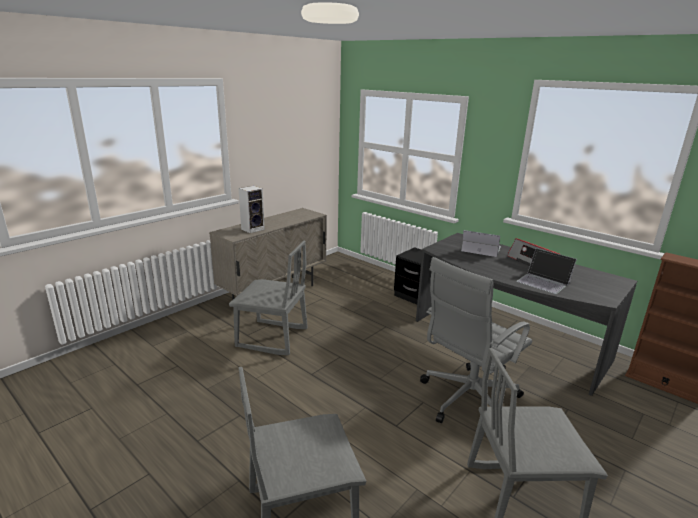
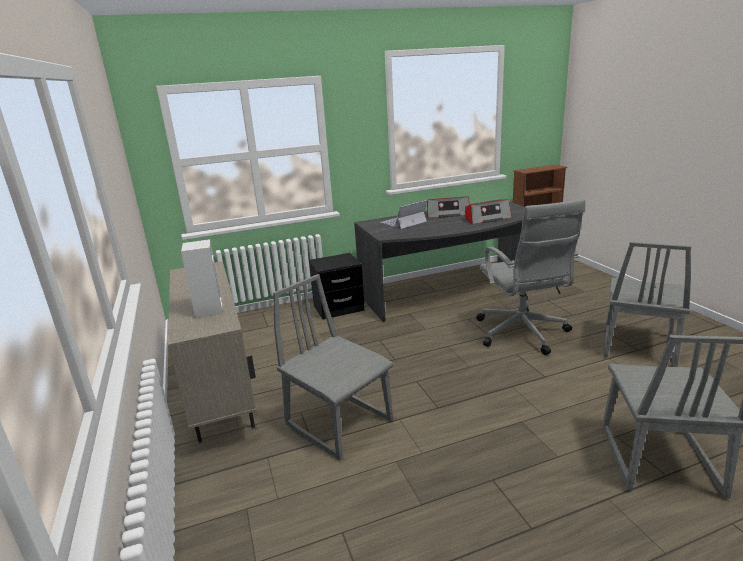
camera: 60 degrees left, 0 degrees up
grey chair [229,241,308,355] -> grey chair turned 90 degrees counterclockwise [273,274,394,461]
laptop [517,248,577,294] -> radio [465,199,512,224]

